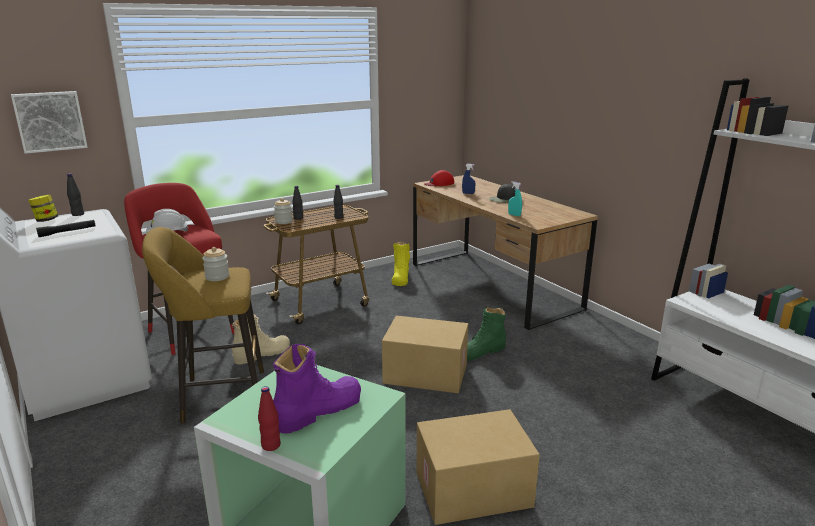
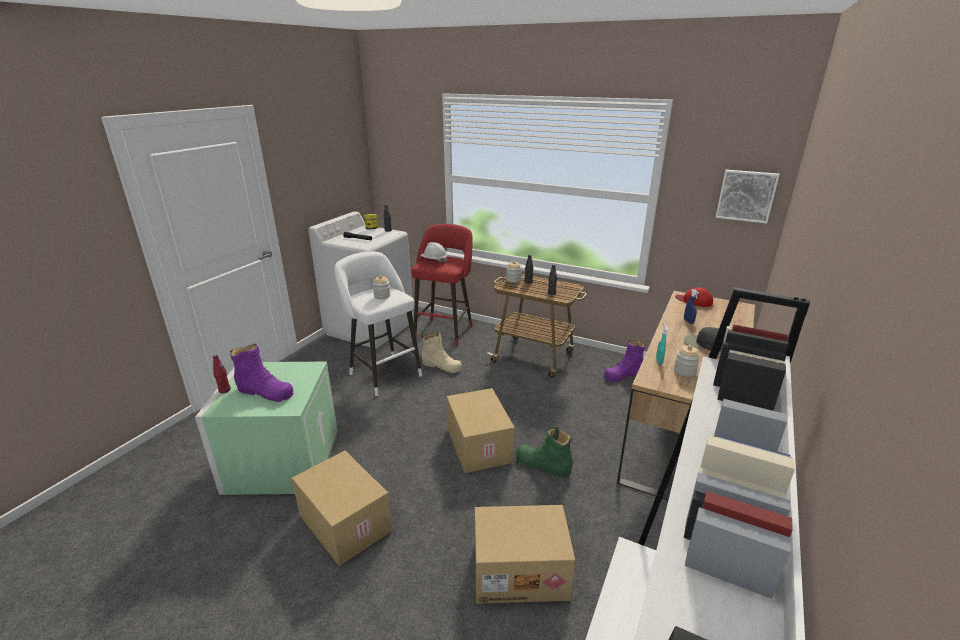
camera: 60 degrees right, 5 degrees up
picture [11,91,88,154] -> picture moved to [715,170,780,224]
yellow stool [142,227,264,423] -> white stool [334,251,422,396]
yellow boot [392,241,410,286] -> purple boot [604,340,645,382]
none -> cardboard box [475,505,575,604]
none -> jar [674,345,700,377]

